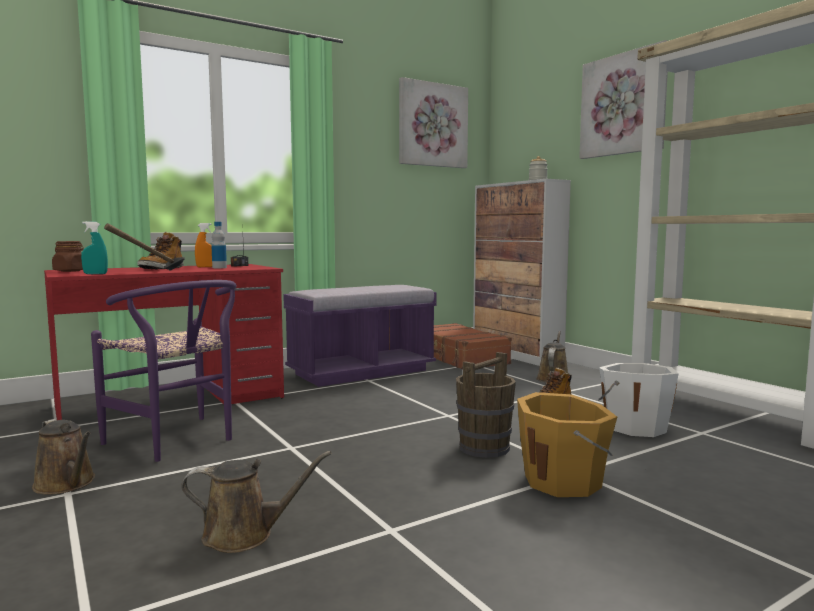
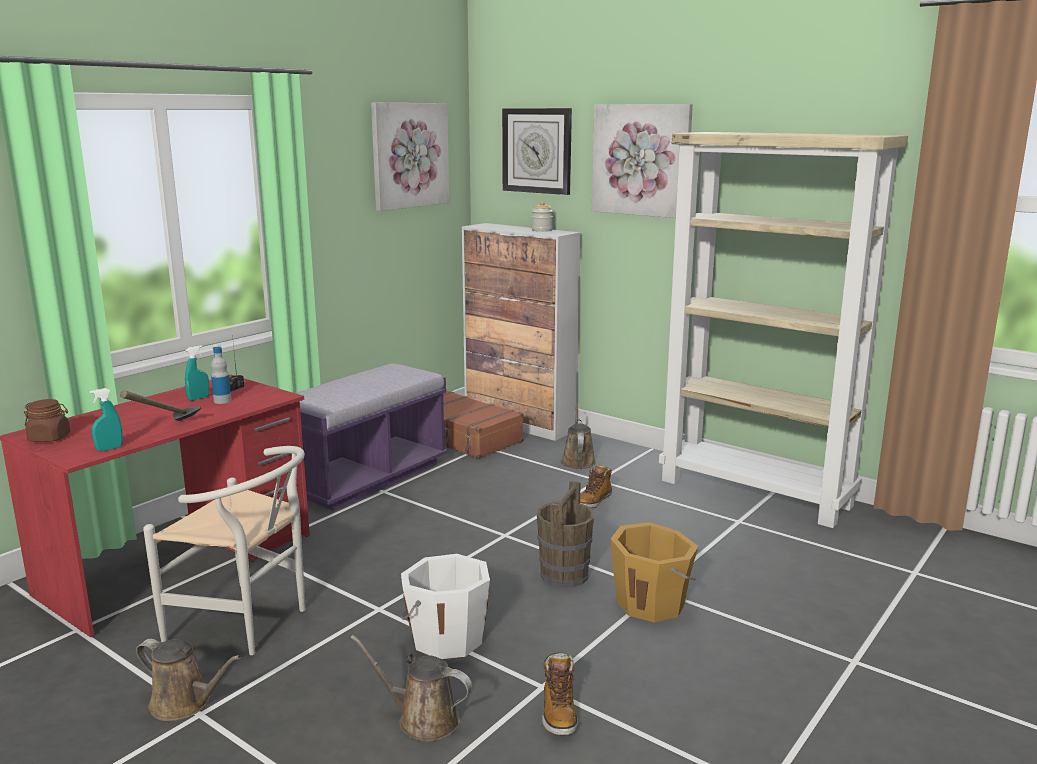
camera: 20 degrees left, 10 degrees up
purple chair [91,280,237,462] -> white chair [143,446,306,655]
boot [137,232,184,270] -> boot moved to [542,653,578,735]
brown watering can [181,451,332,553] -> brown watering can turned 135 degrees counterclockwise [350,635,473,742]
orange spray bottle [195,223,212,267] -> turquoise spray bottle [185,345,209,401]
white bucket [598,363,679,437] -> white bucket moved to [401,554,490,659]
none -> wall clock [502,108,572,195]

